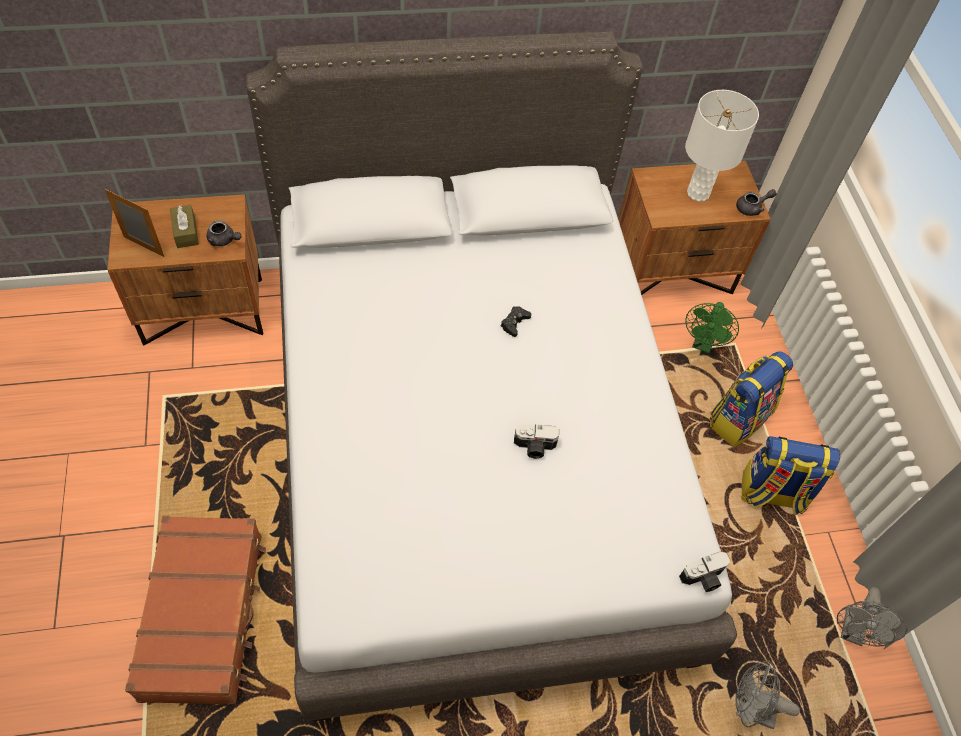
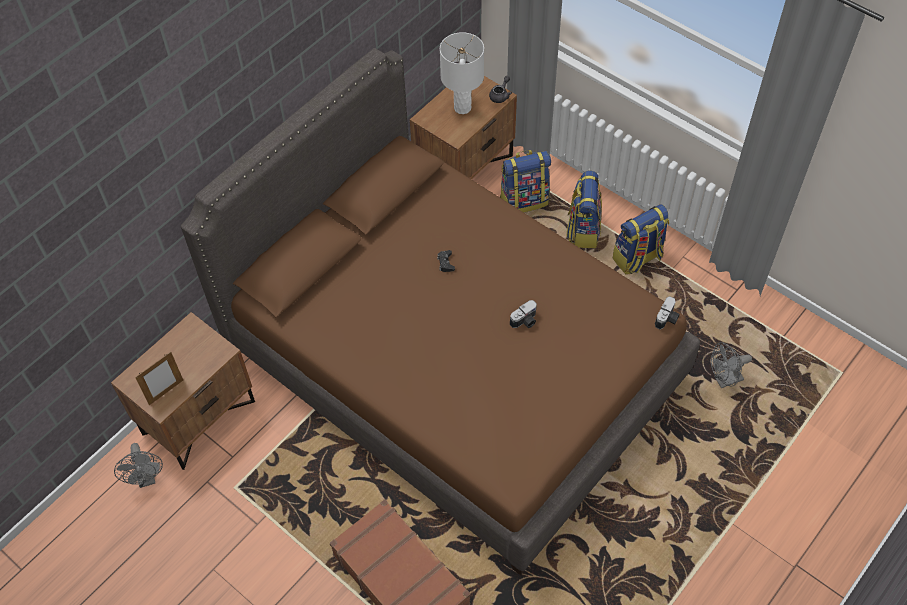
camera: 35 degrees left, 0 degrees up
picture frame [105,189,164,257] -> picture frame turned 150 degrees clockwise [135,352,183,405]
brown tissue box [170,205,199,248] -> none
grey teapot [207,221,242,246] -> none
grey bed [246,31,737,721] -> brown bed [181,48,700,576]
green fan [685,302,739,353] -> backpack [500,150,551,212]
grey fan [837,587,907,646] -> grey fan moved to [114,443,163,488]

